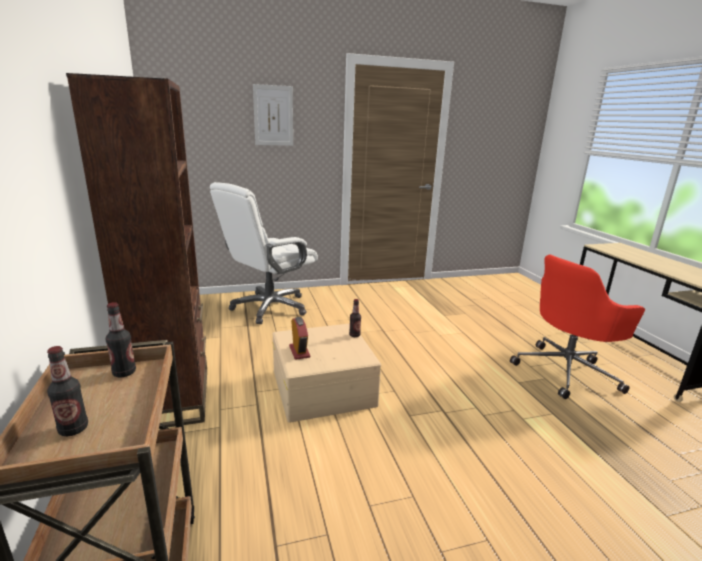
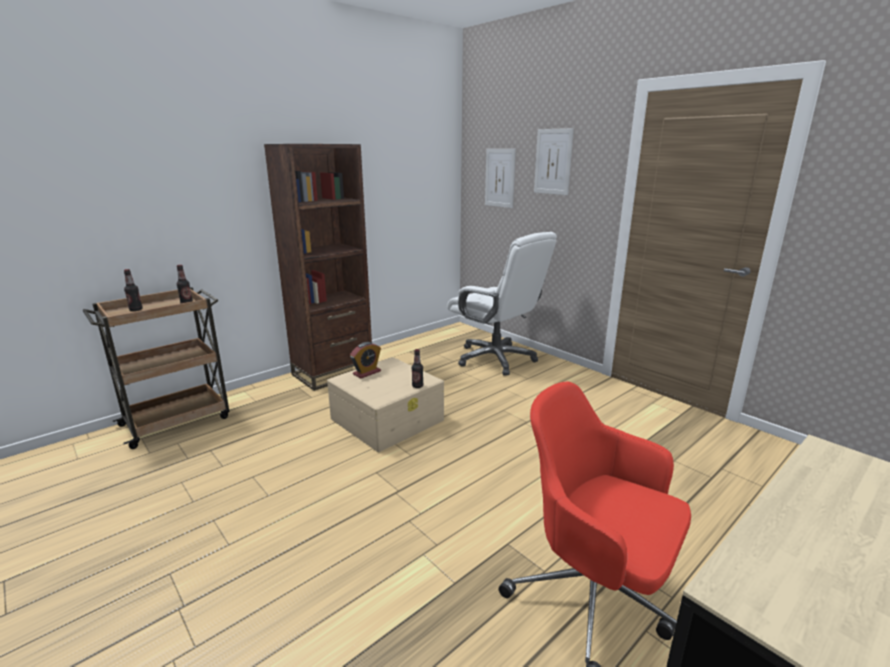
camera: 65 degrees right, 0 degrees up
white office chair [210,182,318,324] -> white office chair turned 150 degrees counterclockwise [447,232,557,376]
none -> picture [485,149,516,208]

